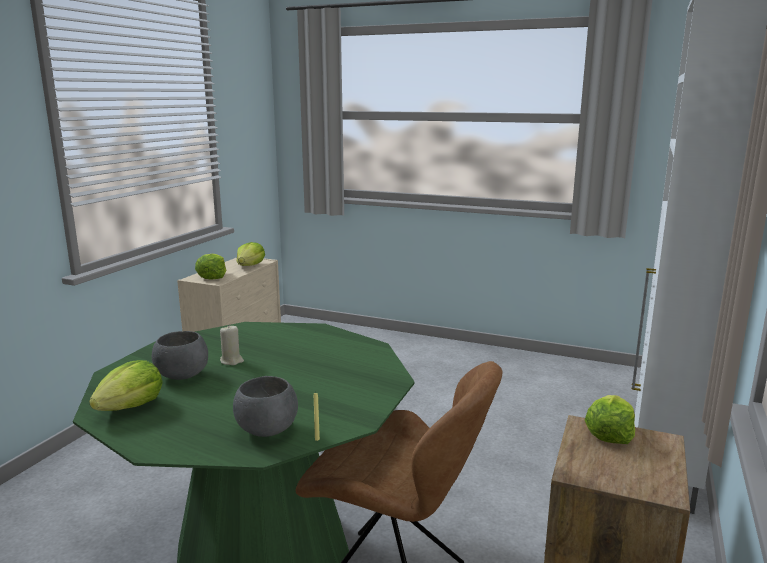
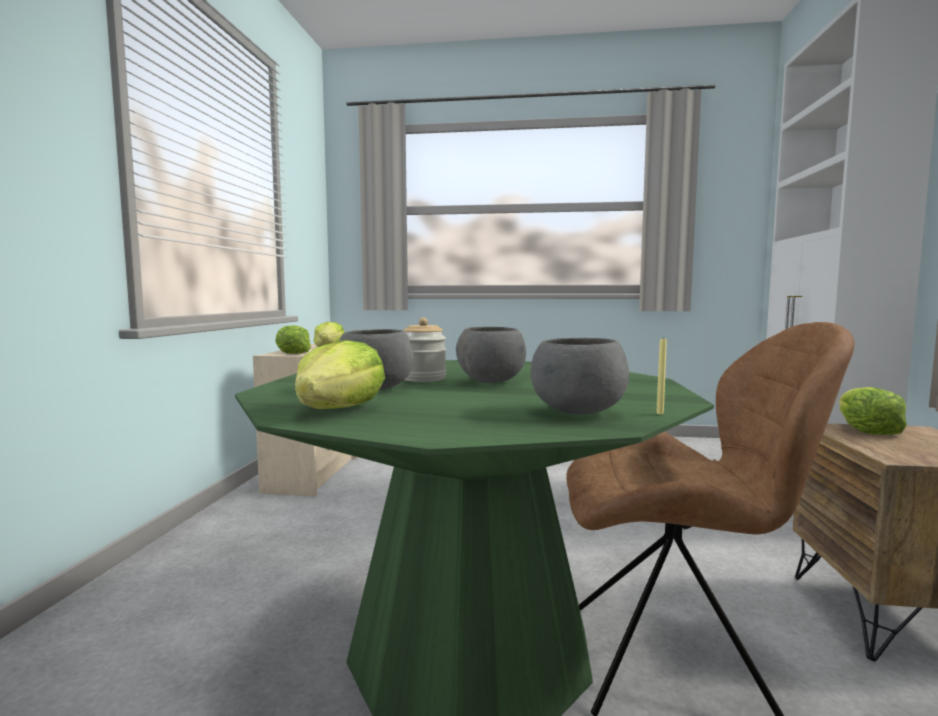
camera: 15 degrees left, 10 degrees down
beige candle [220,326,244,365] -> jar [403,318,446,382]
none -> grey bowl [456,327,526,383]

